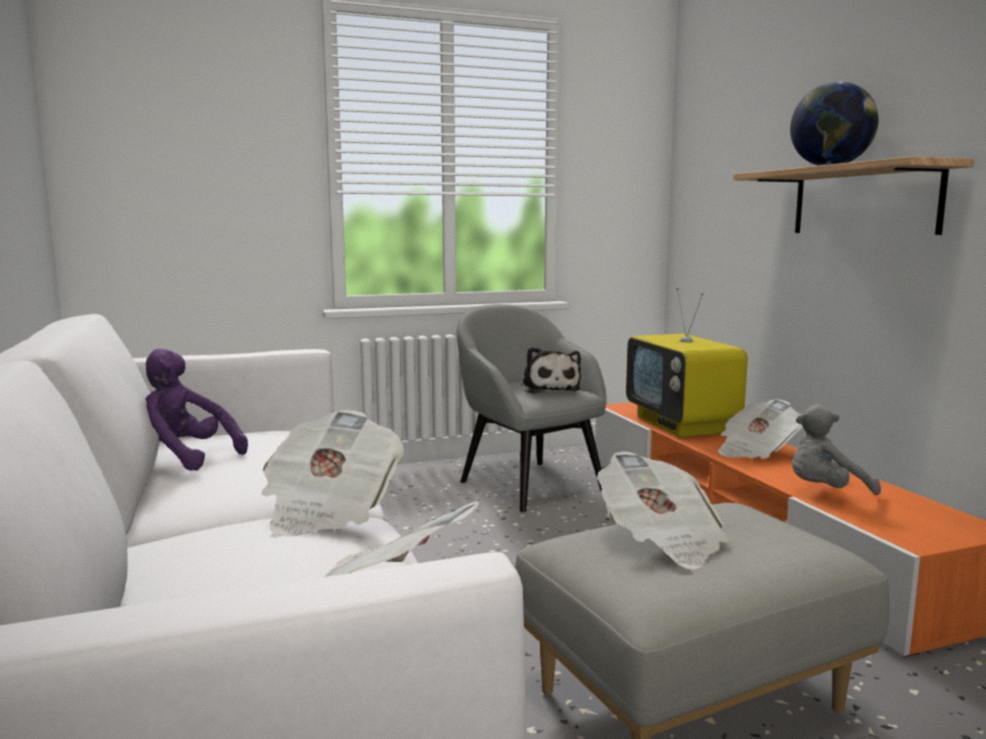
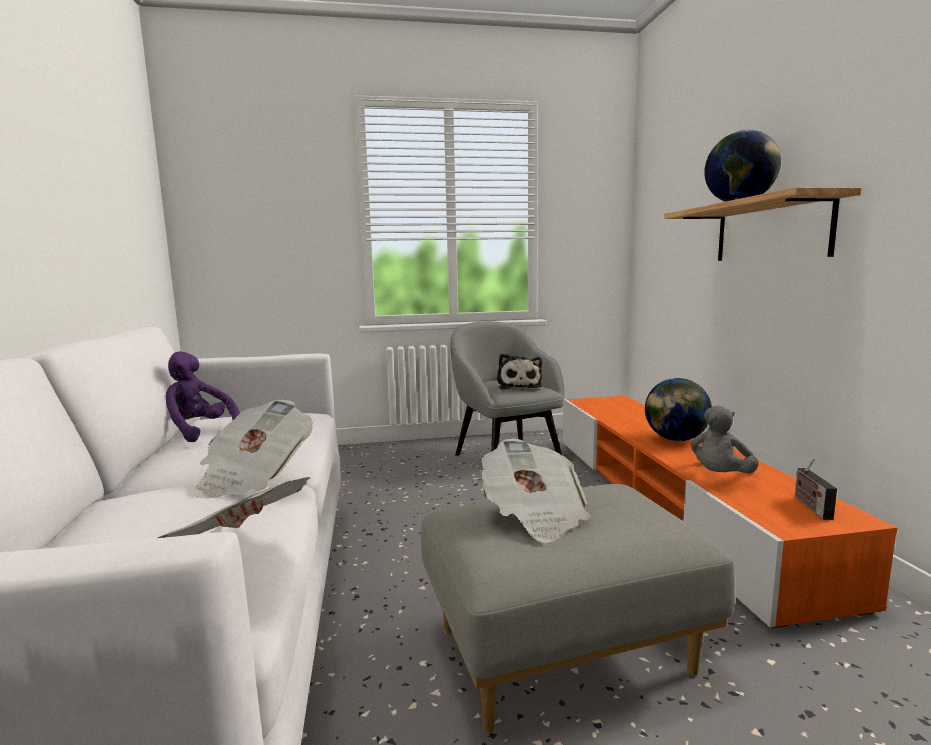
camera: 10 degrees right, 0 degrees up
television [626,288,748,437] -> none
newspaper [718,399,803,459] -> globe [645,378,712,441]
grey plush toy [792,404,881,495] -> grey plush toy turned 45 degrees counterclockwise [690,405,759,474]
none -> radio [795,458,837,520]

